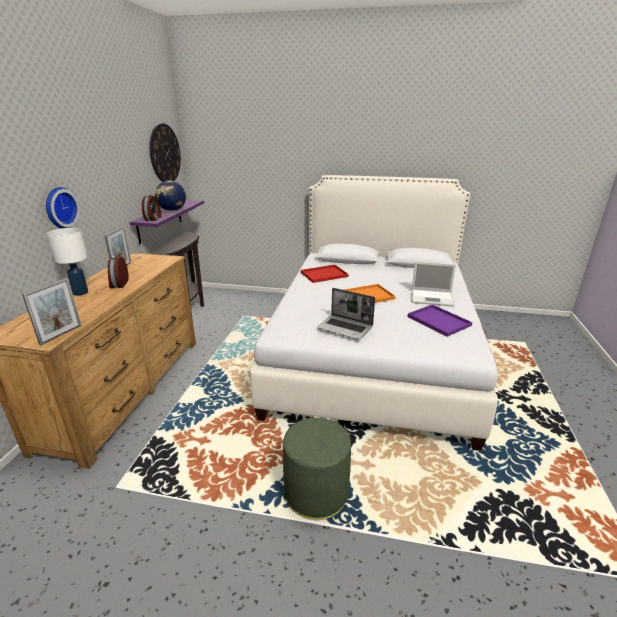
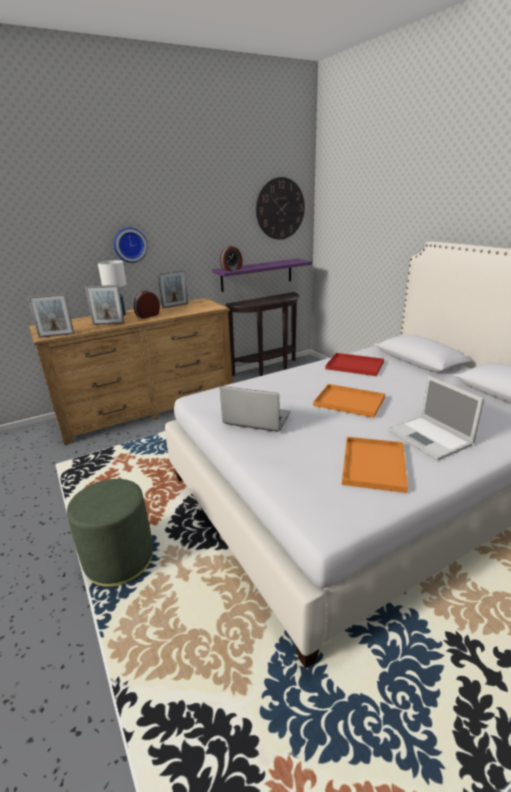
camera: 50 degrees right, 0 degrees up
globe [155,180,186,211] -> none
laptop [317,288,375,340] -> laptop turned 120 degrees clockwise [220,386,290,432]
purple tray [407,304,472,337] -> orange tray [342,437,408,493]
none -> picture frame [85,285,125,325]

